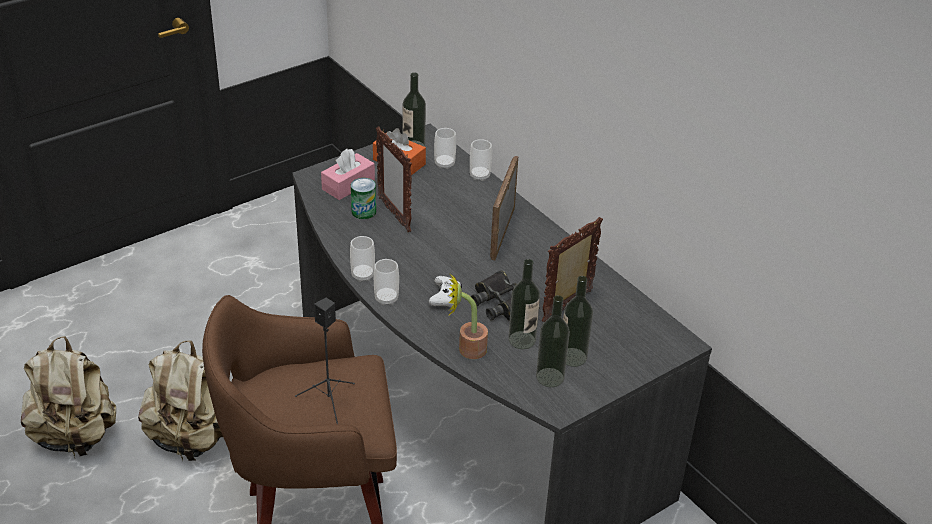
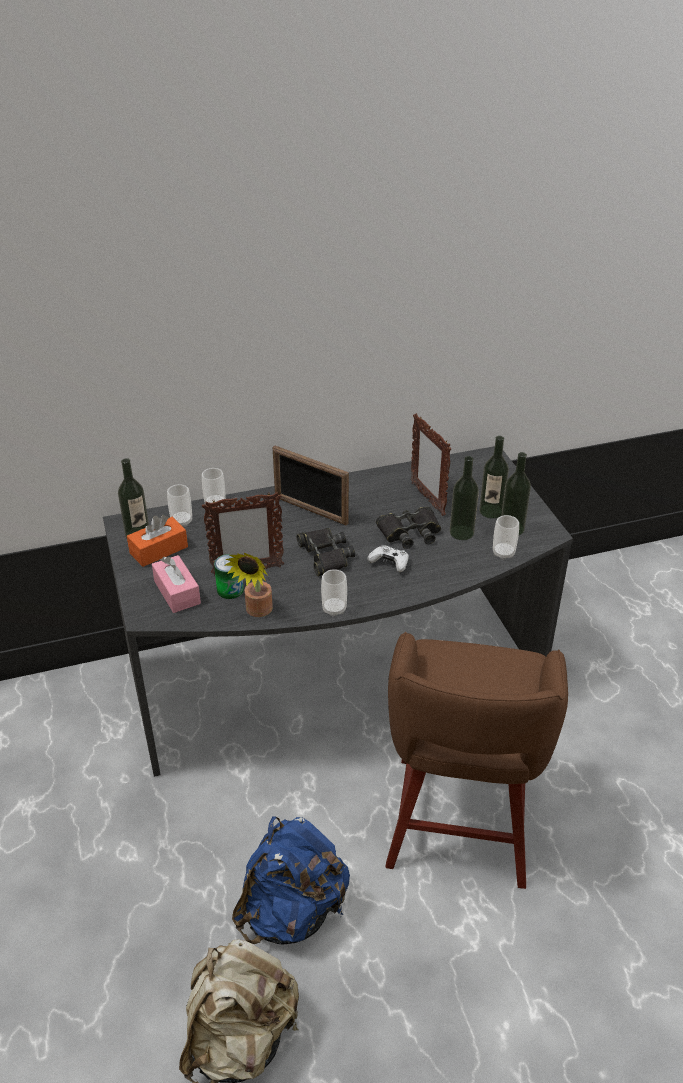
camera: 70 degrees left, 0 degrees up
beige backpack [138,341,223,463] -> blue backpack [232,816,350,945]
black speaker [295,298,355,424] -> none
cup [374,259,399,305] -> cup moved to [493,515,519,560]
potted plant [448,273,488,359] -> potted plant moved to [224,553,273,617]
none -> black binoculars [296,528,355,576]

